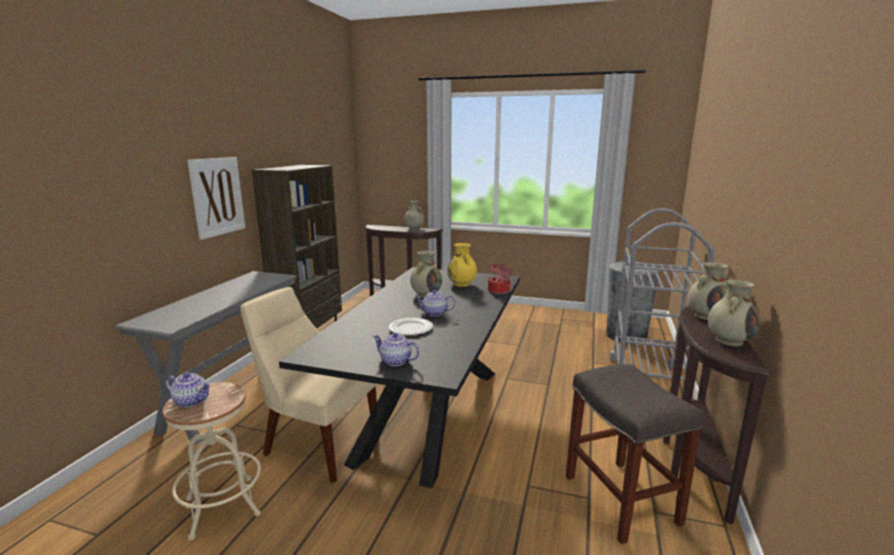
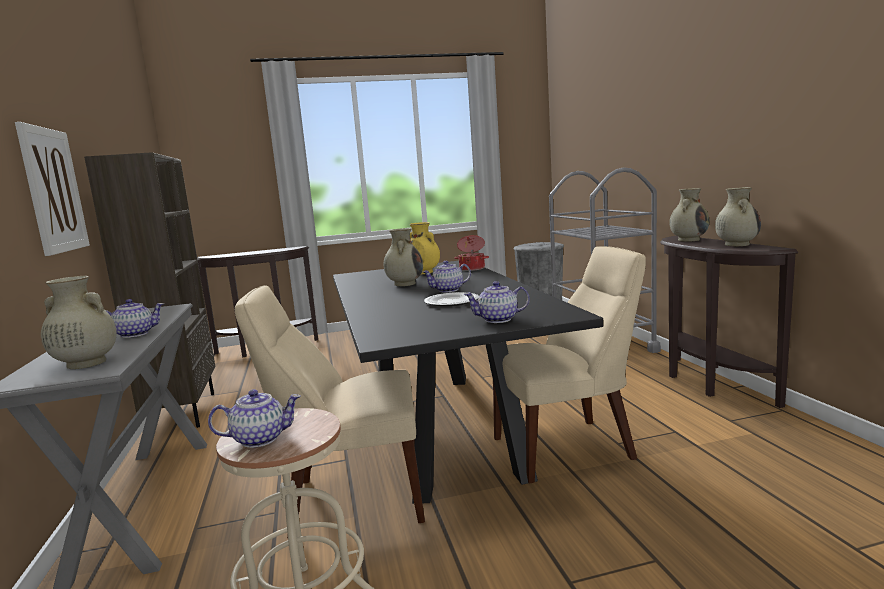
camera: 30 degrees left, 5 degrees down
beige vase [404,201,425,230] -> beige vase moved to [41,276,117,369]
grey stool [566,364,705,544] -> none
none -> teapot [106,299,164,338]
none -> beige chair [489,246,646,483]

